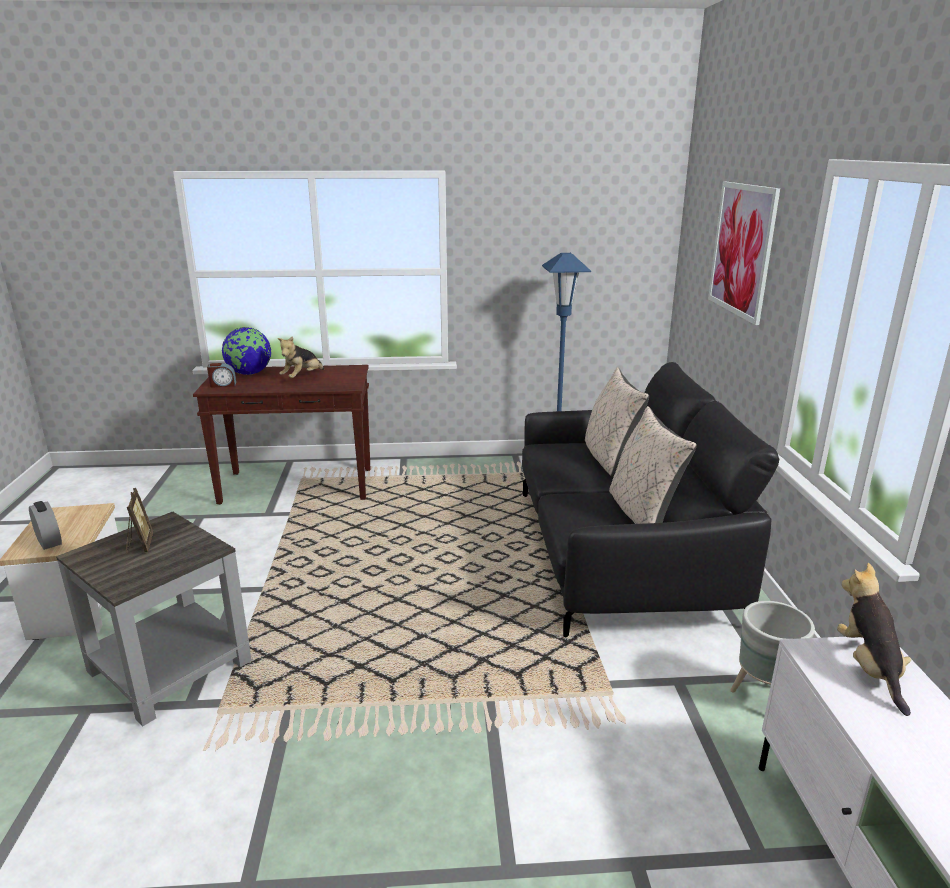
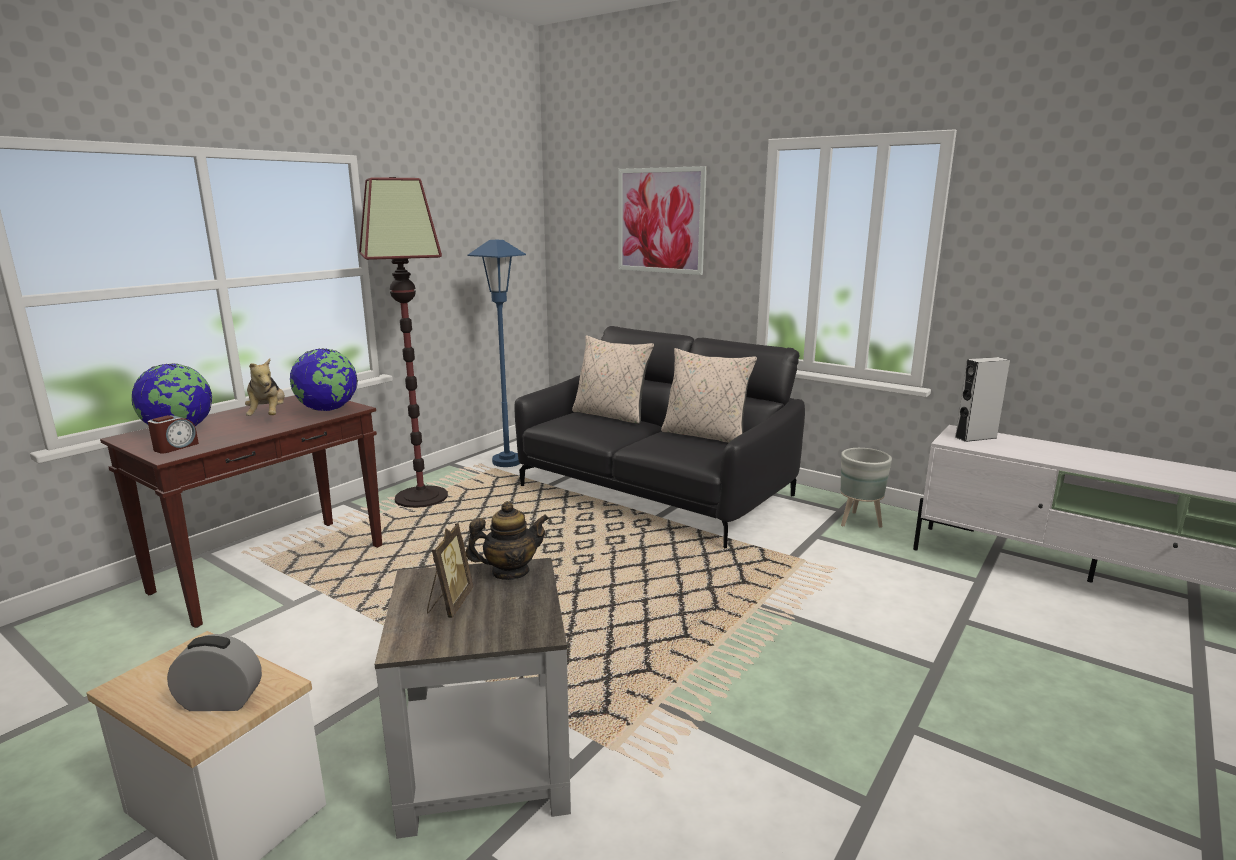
camera: 50 degrees left, 5 degrees down
picture frame [126,488,153,554] -> picture frame turned 75 degrees clockwise [427,523,474,618]
plush toy [837,563,911,716] -> grey speaker [955,357,1010,442]
none -> globe [290,348,358,411]
none -> floor lamp [359,177,448,508]
none -> teapot [466,501,549,580]

